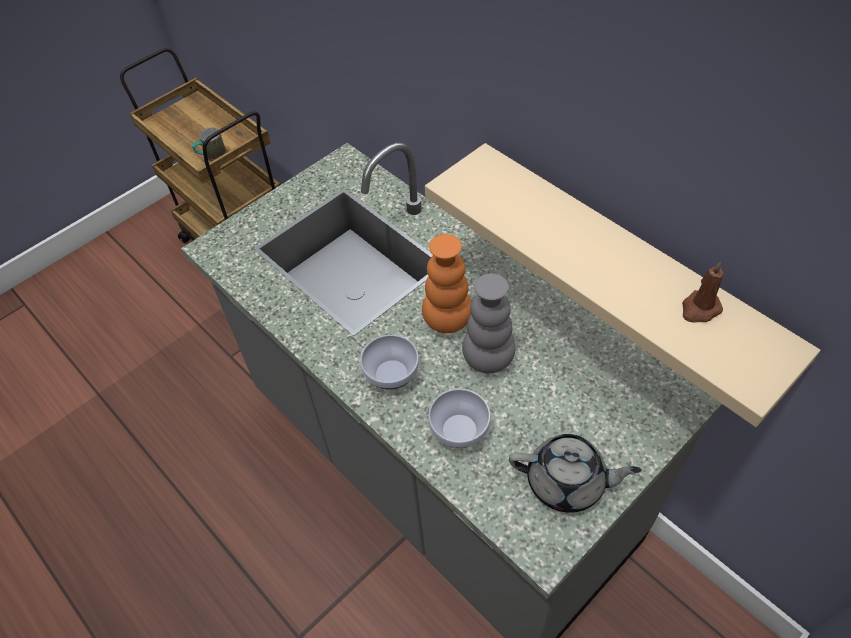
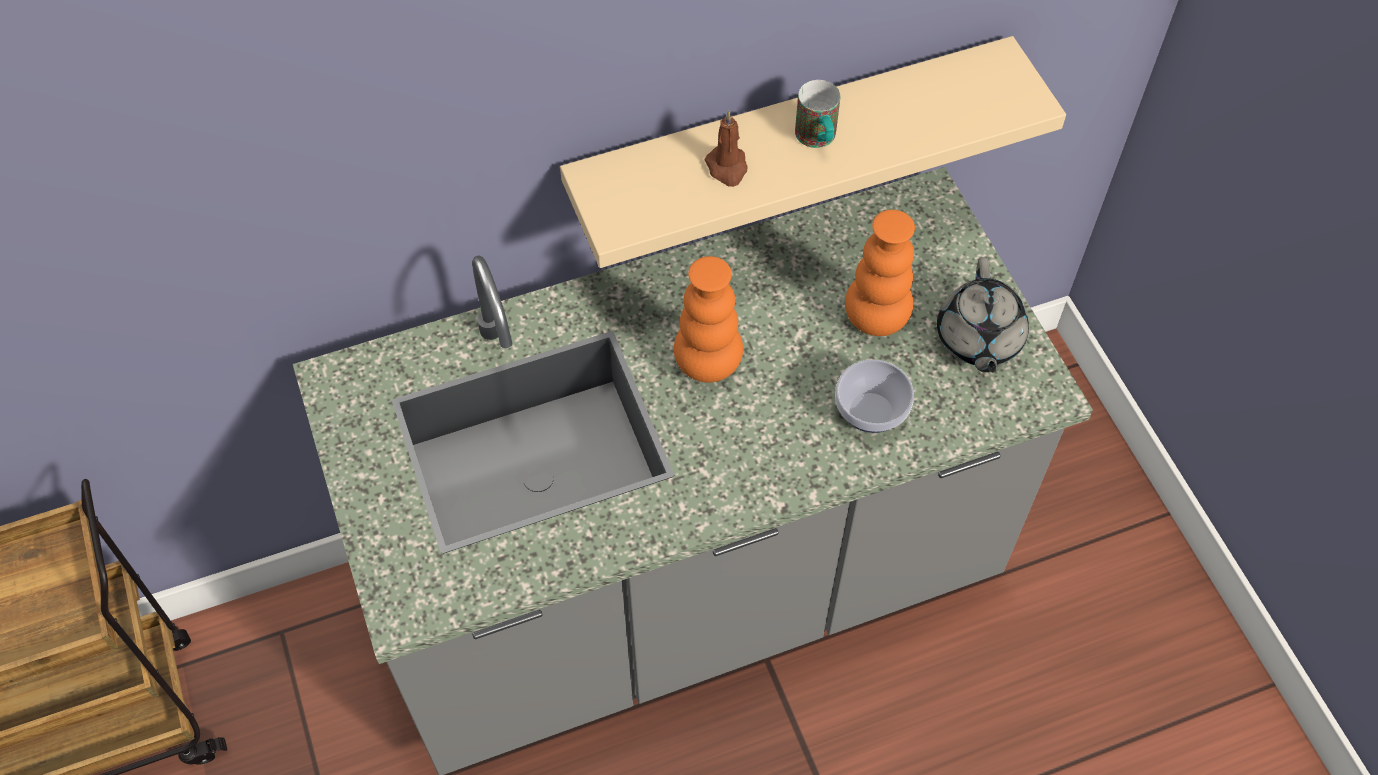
camera: 70 degrees left, 5 degrees up
mug [192,128,227,162] -> mug moved to [795,80,840,148]
bowl [360,335,419,390] -> none
grey vase [462,273,516,373] -> none
grey teapot [509,434,642,513] -> grey teapot turned 150 degrees clockwise [937,257,1029,372]
brown candle [682,262,724,323] -> brown candle moved to [705,111,748,187]
none -> orange vase [845,210,915,336]

